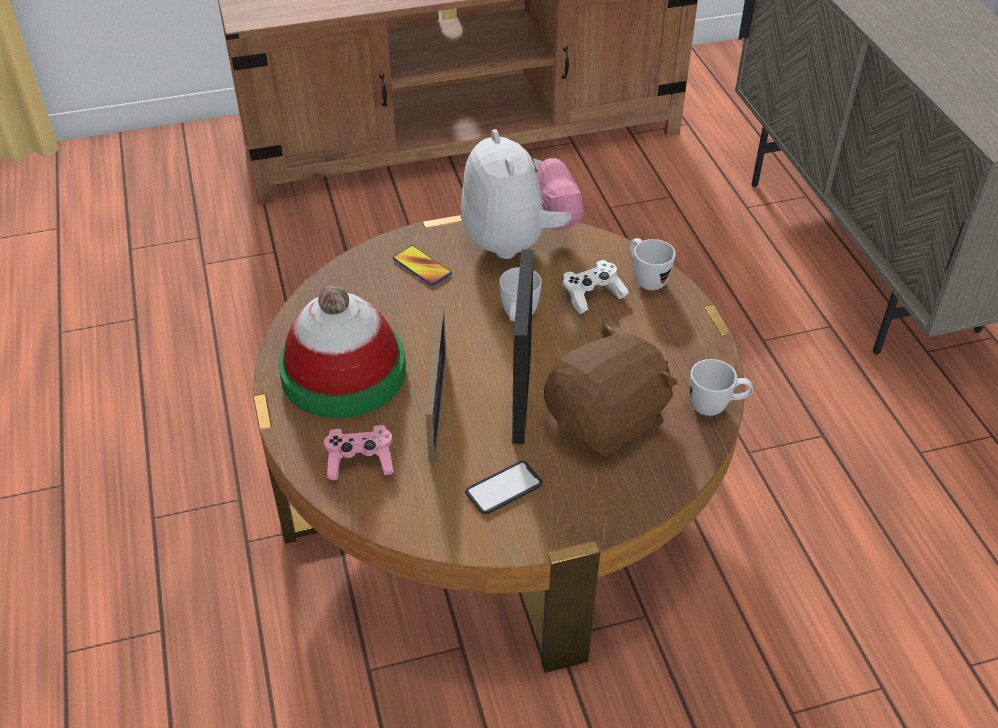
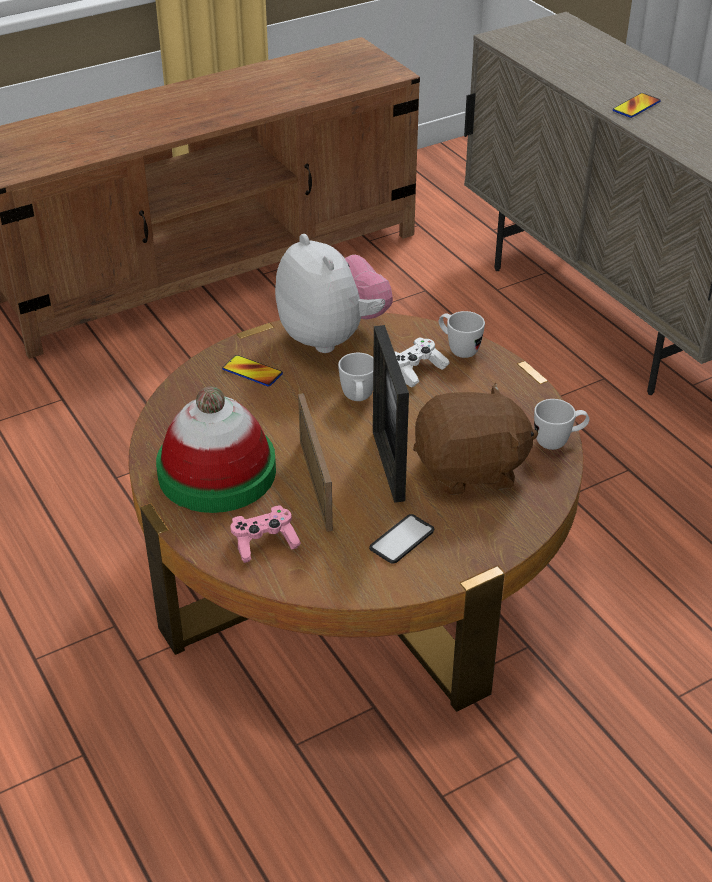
camera: 15 degrees left, 5 degrees down
brown plush toy [544,322,678,458] -> brown plush toy turned 45 degrees clockwise [413,382,538,495]
none -> phone [613,93,661,118]

